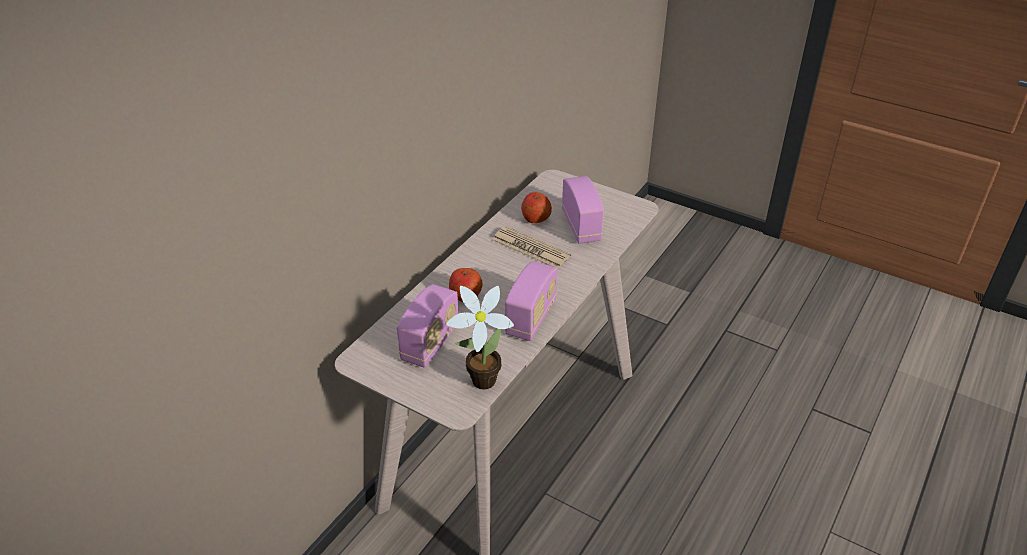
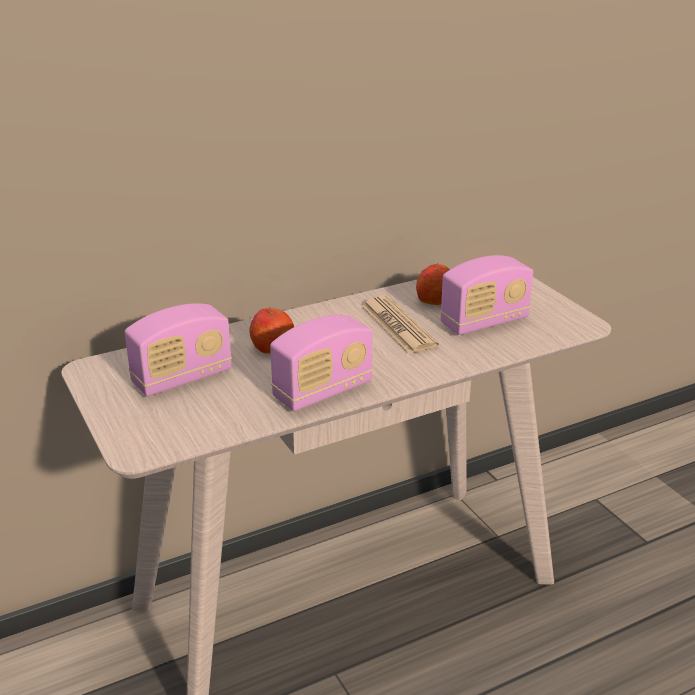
camera: 30 degrees right, 10 degrees down
potted plant [446,286,514,390] -> none
radio [562,176,604,244] -> radio turned 45 degrees clockwise [440,255,533,335]

